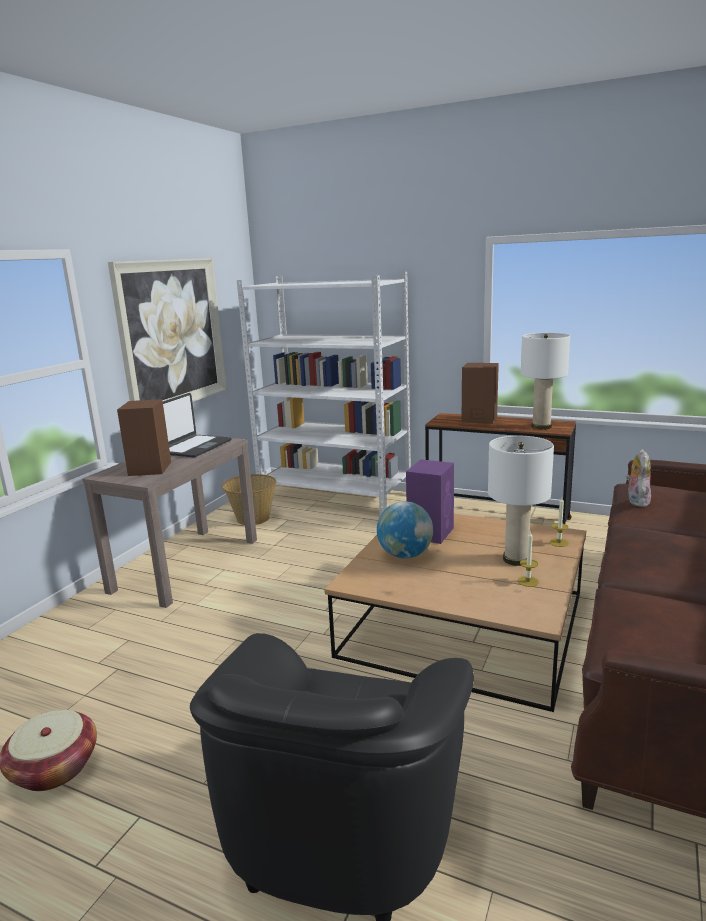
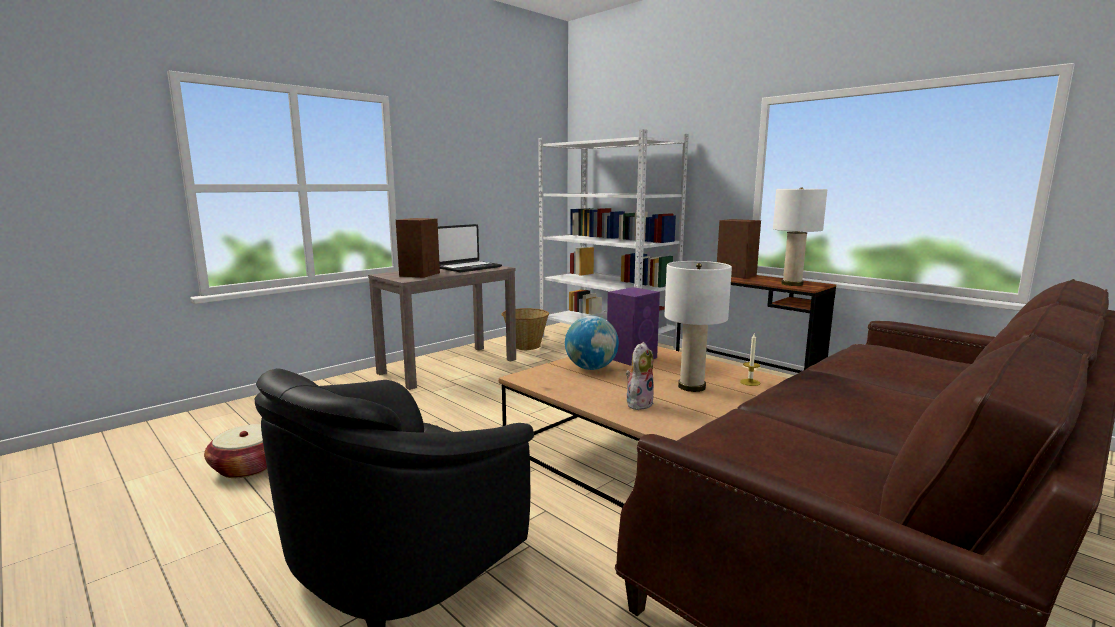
camera: 20 degrees right, 5 degrees down
picture [108,258,227,402] -> none
candle [518,530,539,587] -> none
plush toy [626,449,651,507] -> plush toy moved to [626,342,654,410]

